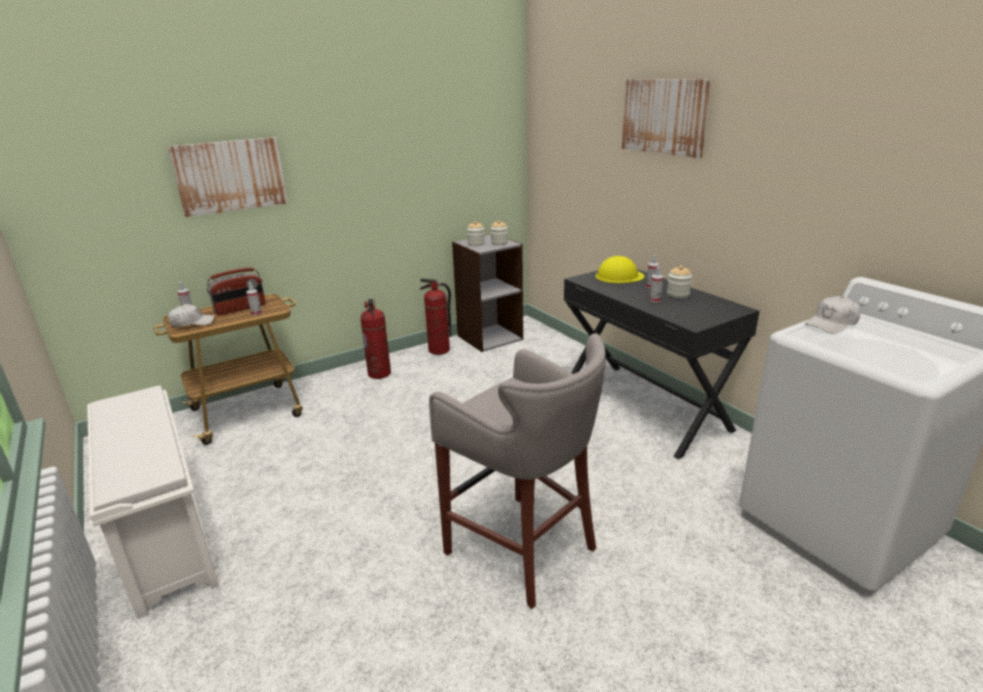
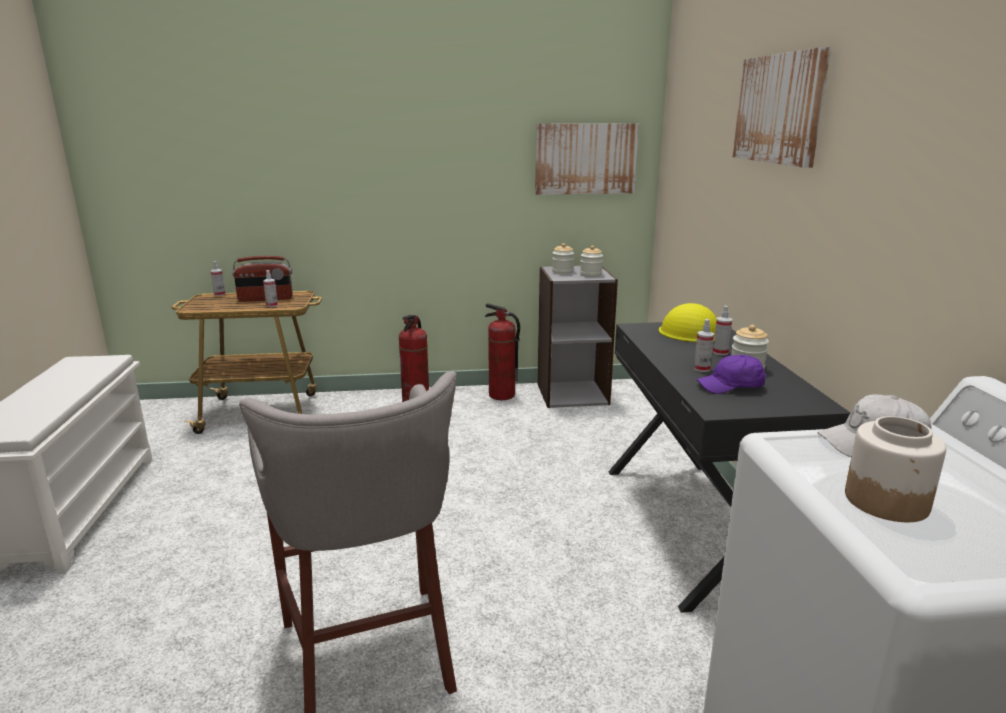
camera: 25 degrees right, 5 degrees down
picture [168,137,288,217] -> picture moved to [535,123,639,195]
white cap [168,304,214,327] -> none
none -> purple cap [696,355,766,394]
none -> jar [845,416,946,522]

